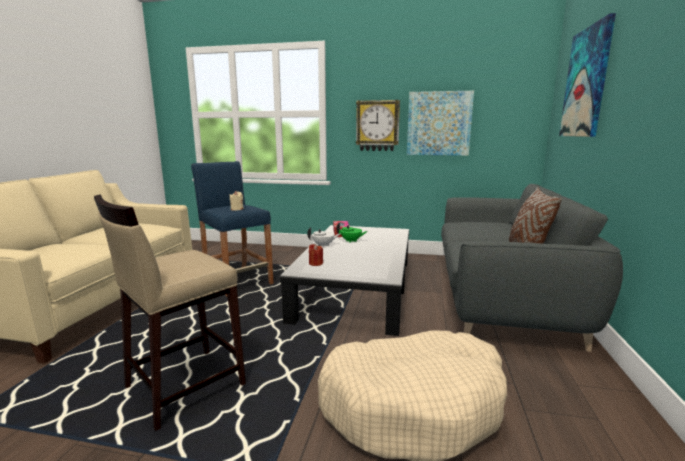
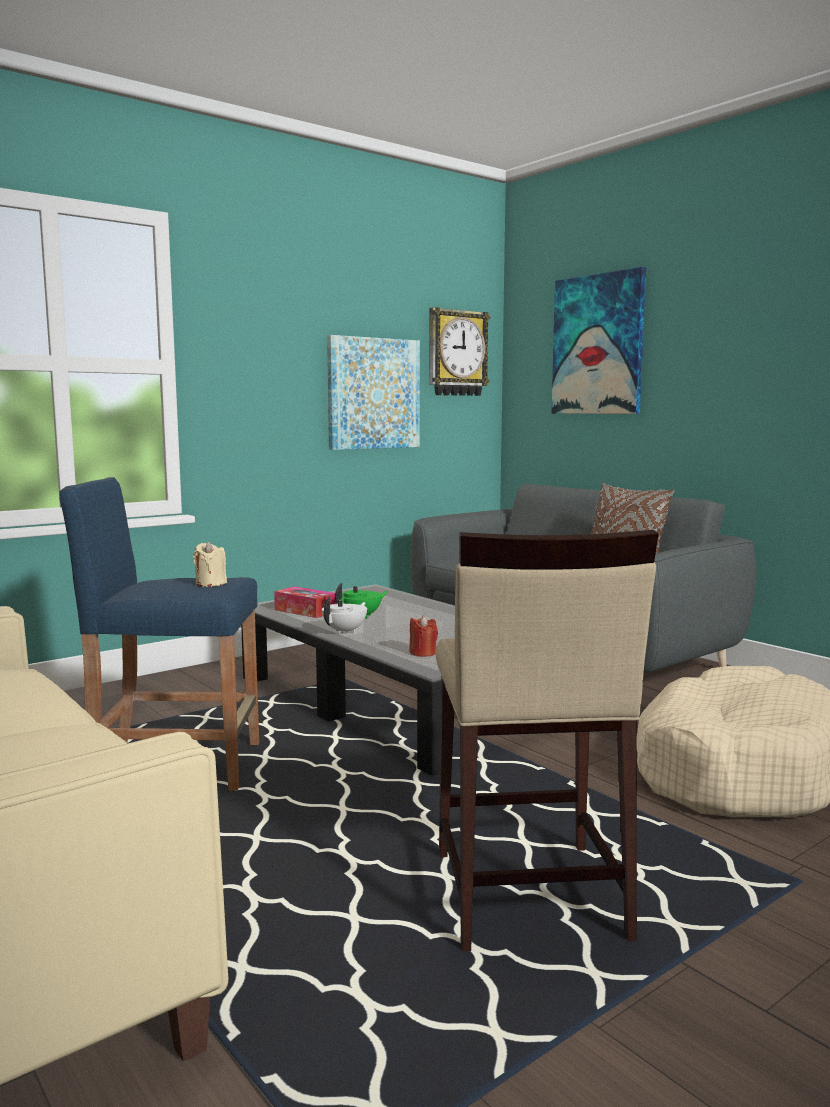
camera: 50 degrees left, 5 degrees down
wall clock [356,100,400,151] -> wall clock moved to [429,307,491,396]

